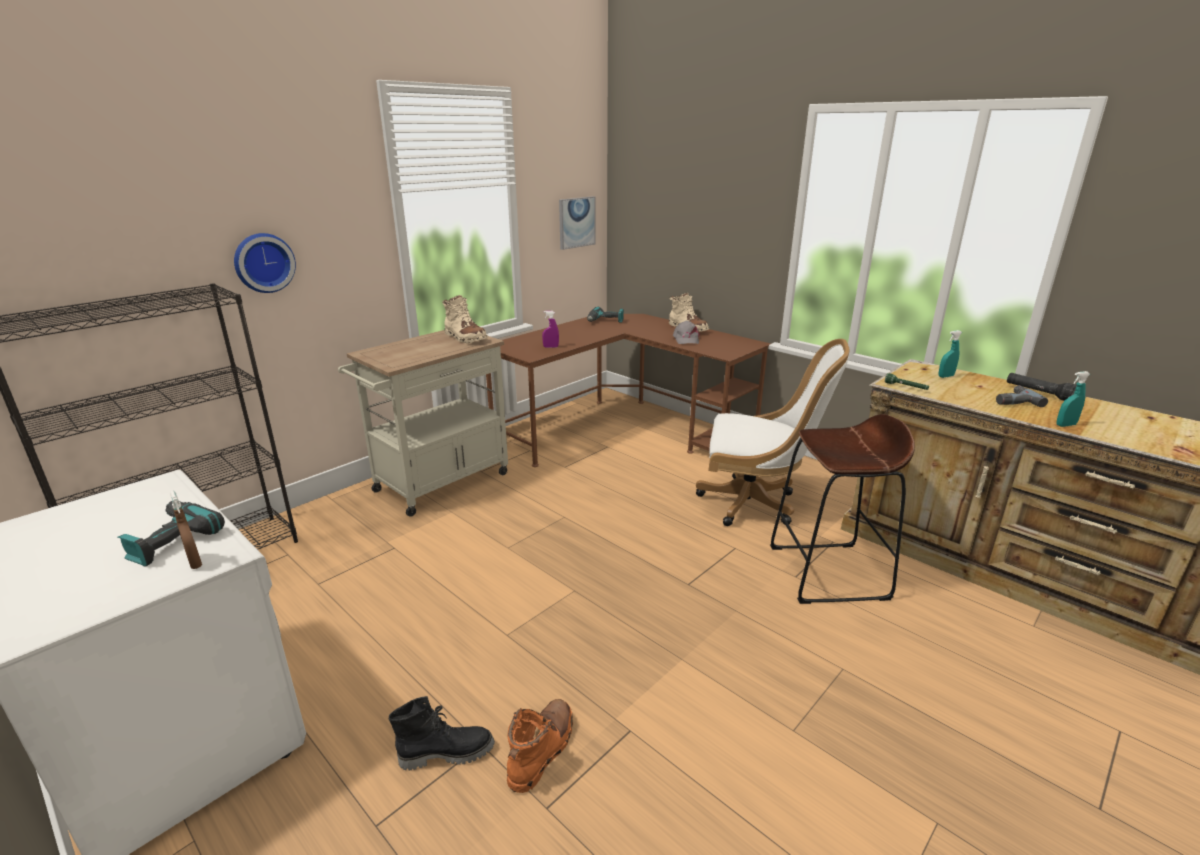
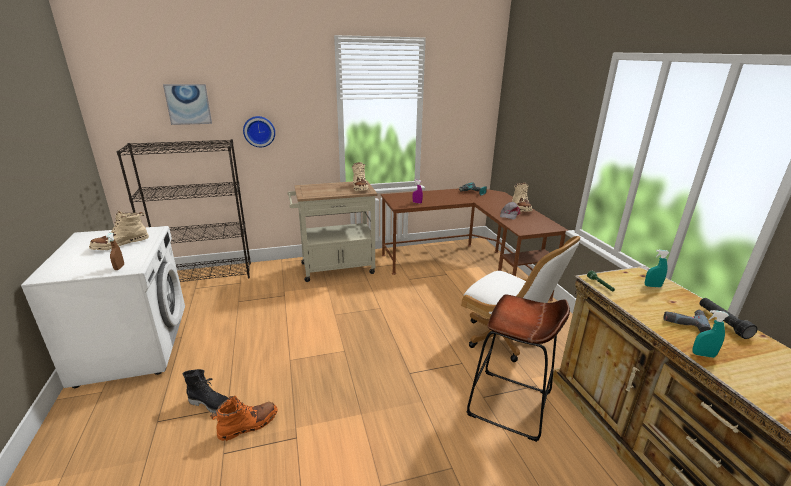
camera: 30 degrees right, 0 degrees up
power drill [118,501,225,566] -> none
picture [559,196,596,250] -> picture moved to [163,84,212,125]
none -> beige boot [89,210,149,250]

